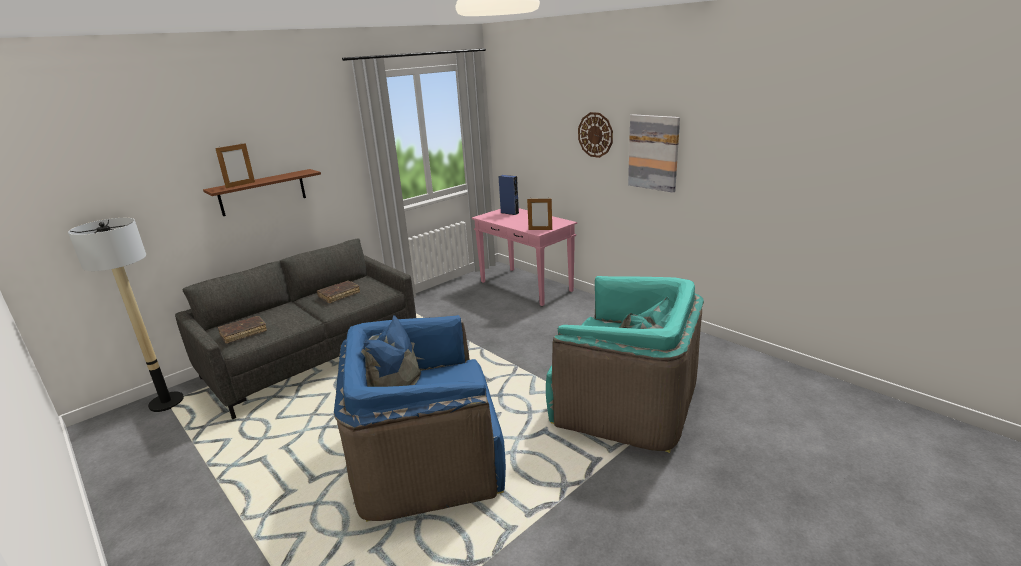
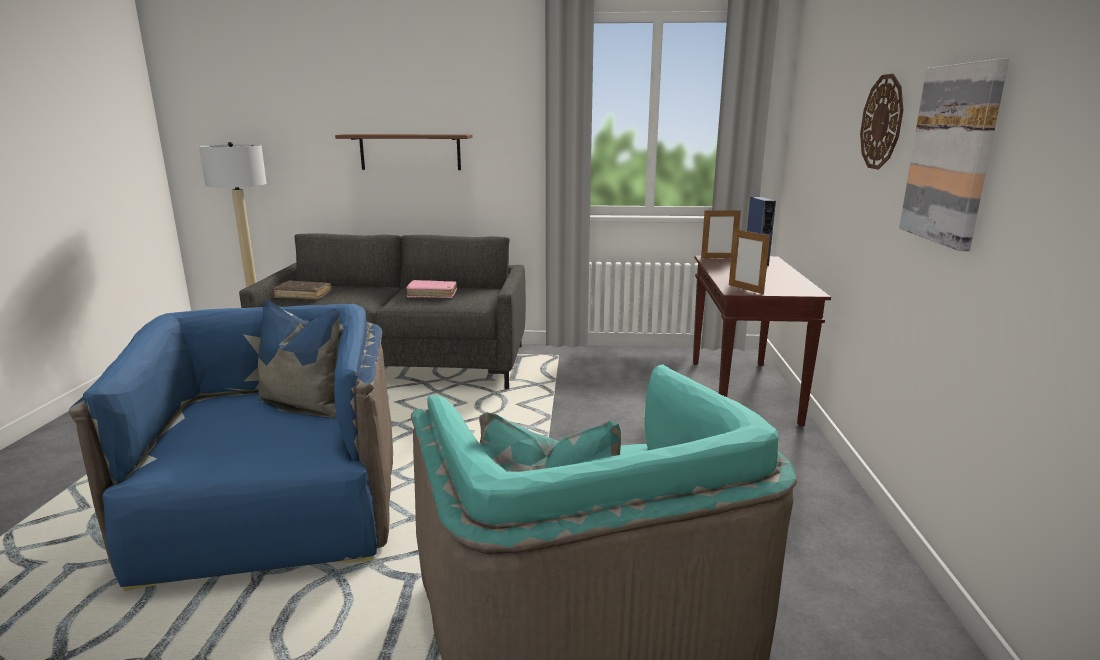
camera: 45 degrees right, 5 degrees down
picture frame [215,143,255,188] -> picture frame moved to [701,209,741,258]
brown book [317,281,360,303] -> pink book [406,280,457,298]
blue armchair [334,315,506,522] -> blue armchair turned 45 degrees clockwise [69,300,393,591]
pink console table [472,208,577,306] -> brown console table [693,255,831,427]

